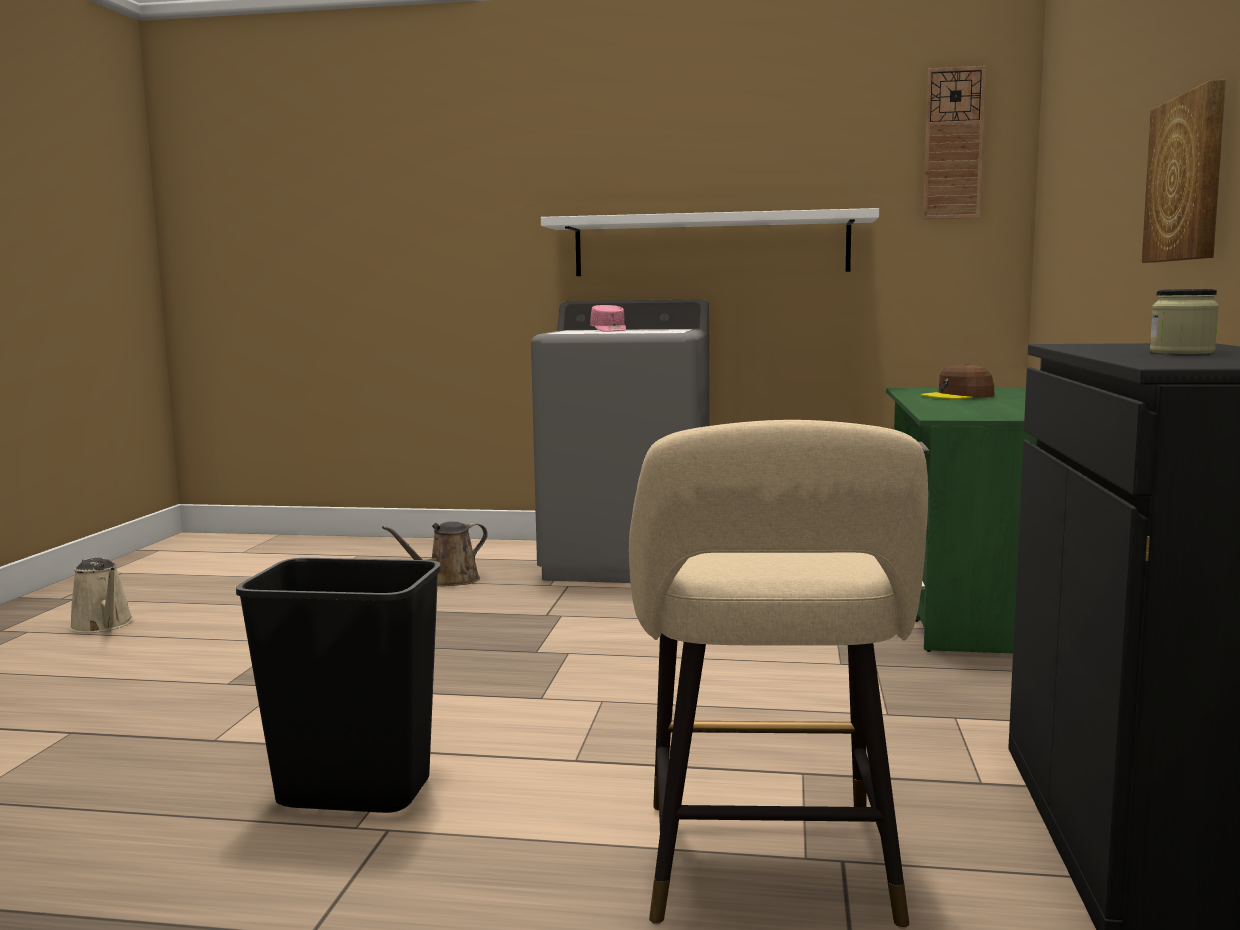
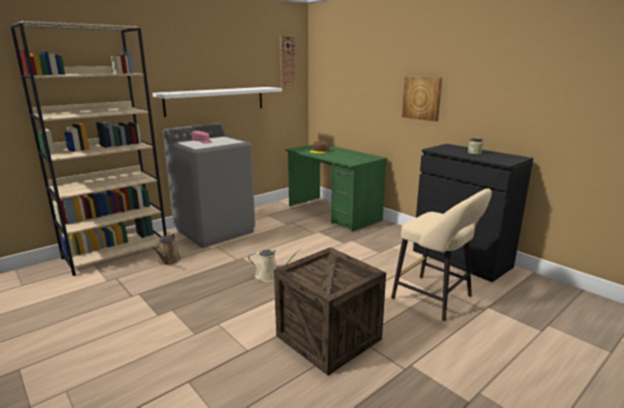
camera: 50 degrees left, 10 degrees up
beige watering can [69,557,133,633] -> beige watering can moved to [248,249,301,282]
black trash can [236,558,441,813] -> crate [274,247,386,375]
none -> beige bookcase [10,21,167,276]

